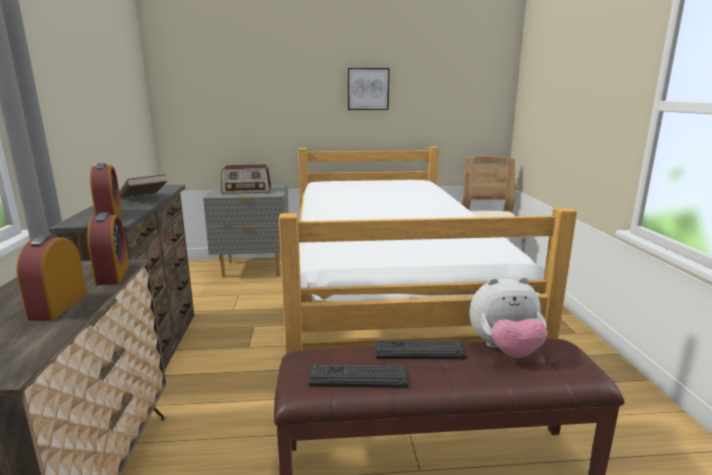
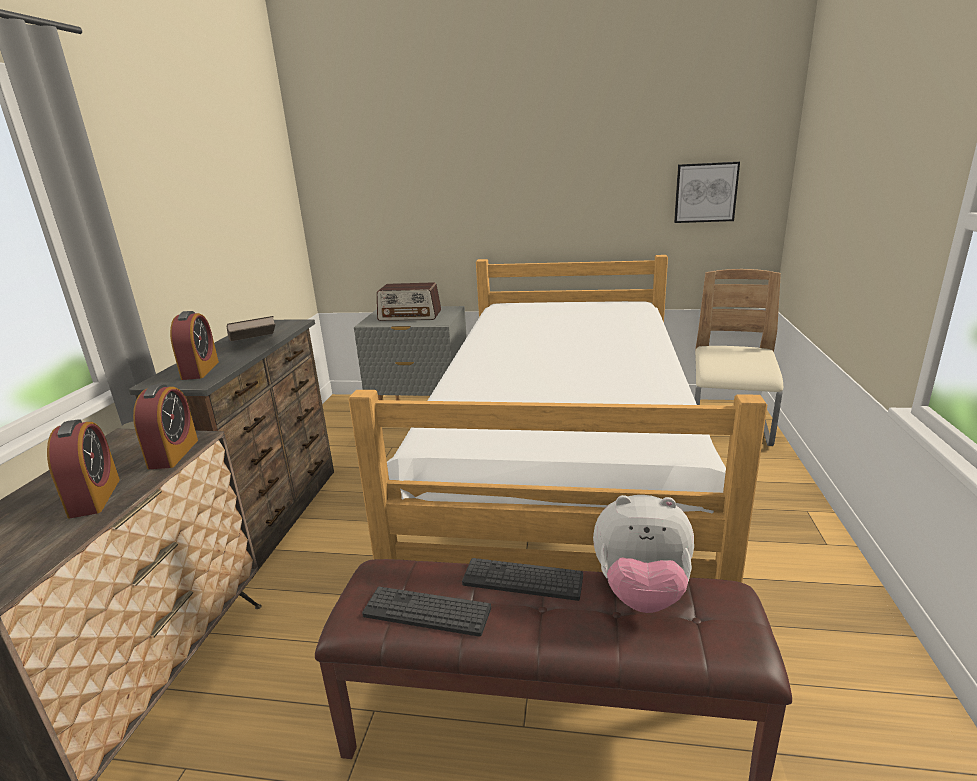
camera: 15 degrees right, 5 degrees up
alarm clock [16,234,87,320] -> alarm clock turned 150 degrees clockwise [47,420,120,519]
picture [348,68,389,110] -> picture moved to [674,162,740,223]

